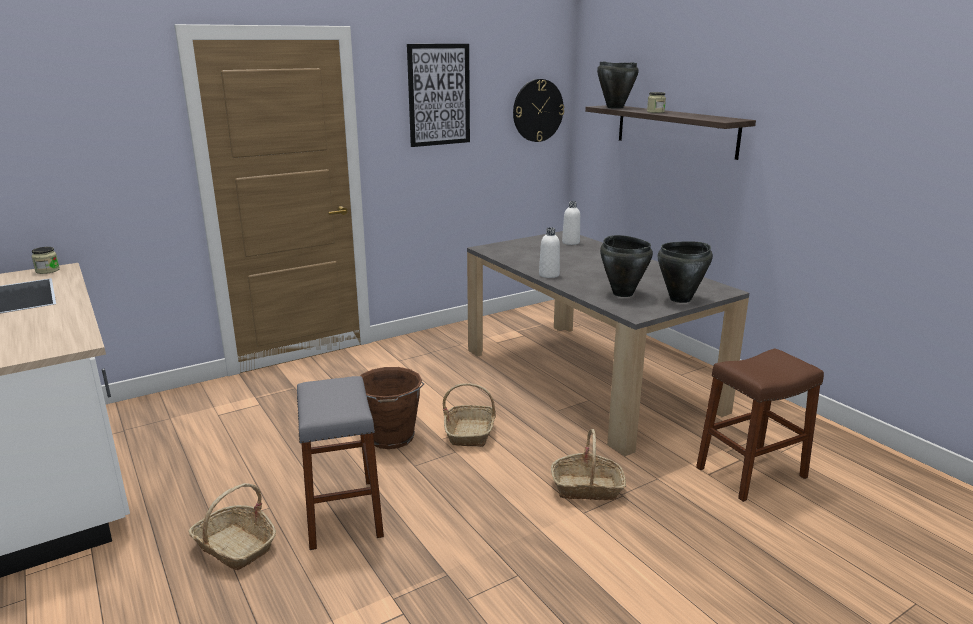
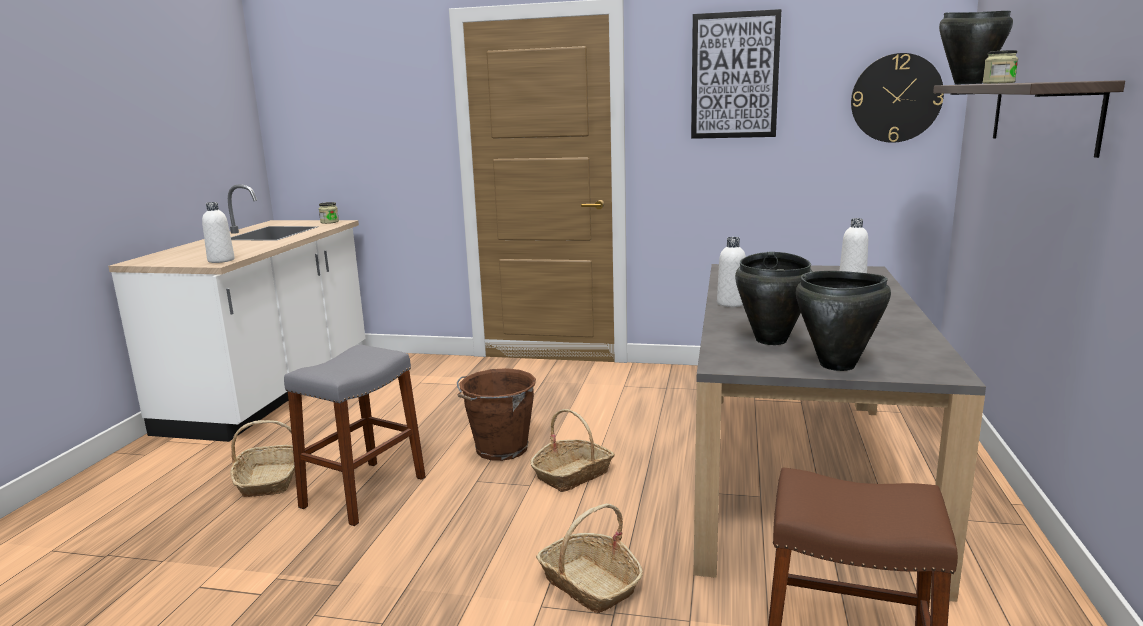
camera: 45 degrees right, 5 degrees down
none -> white bottle [202,202,235,263]

